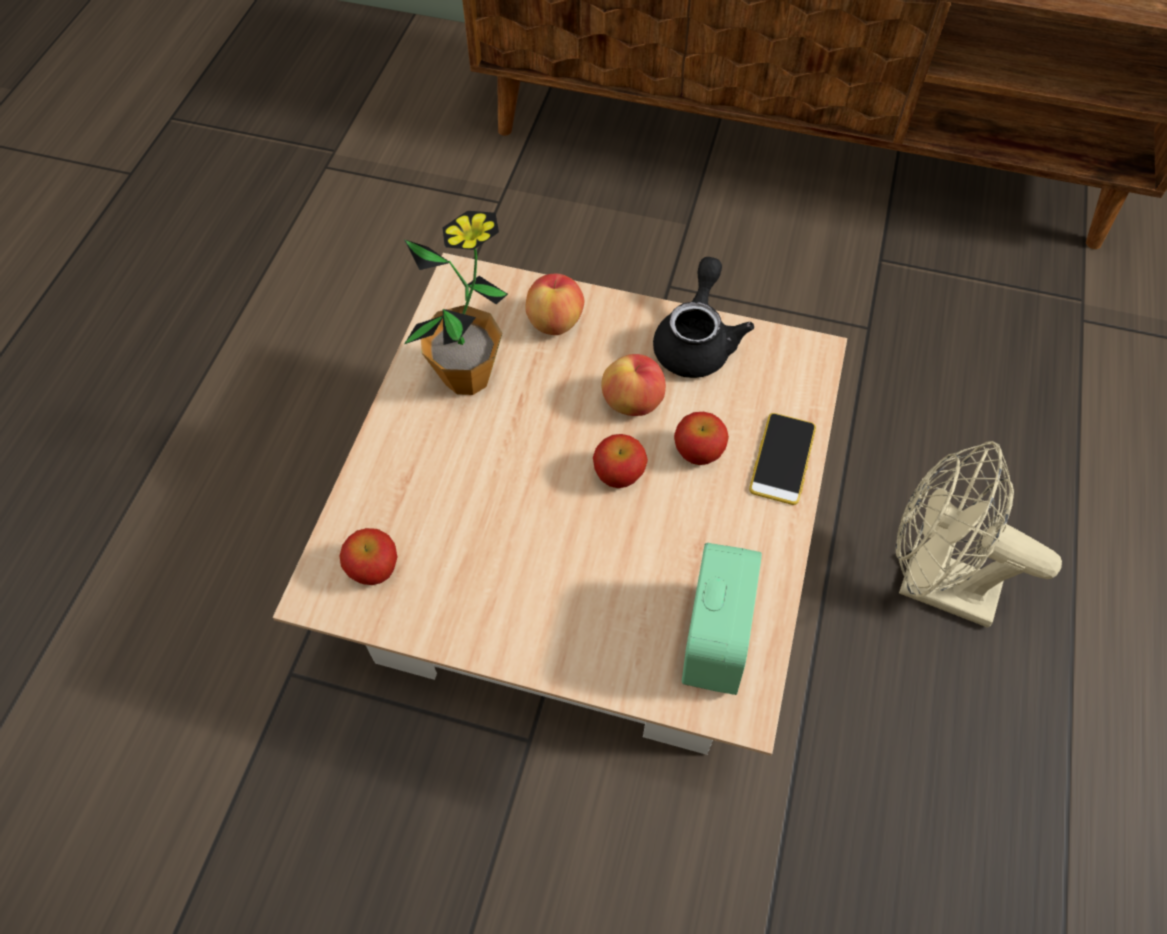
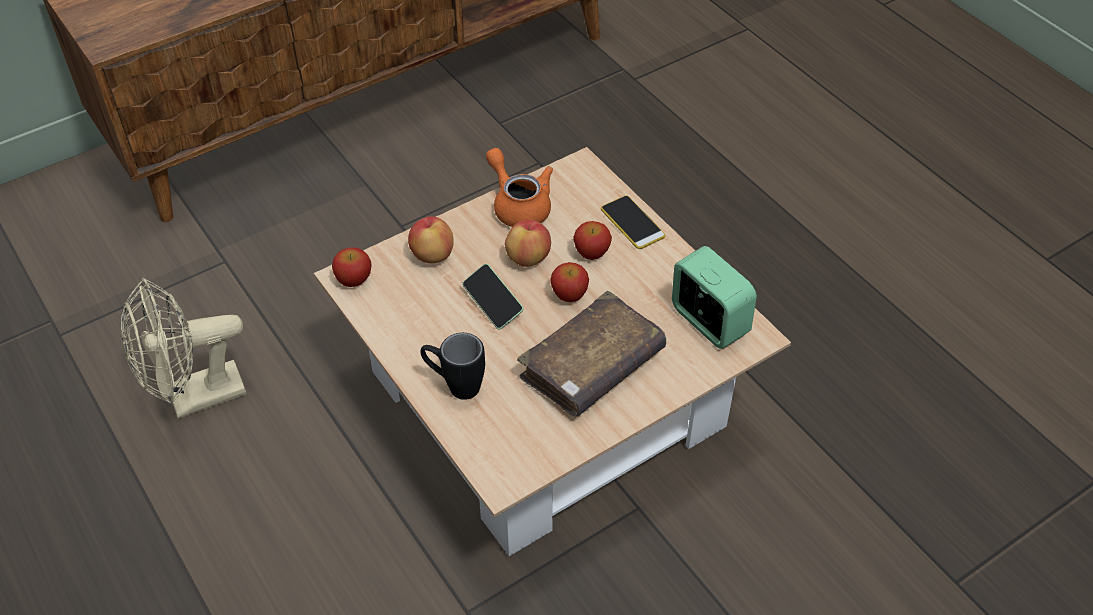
camera: 50 degrees left, 10 degrees down
apple [339,528,397,585] -> apple moved to [332,247,372,287]
potted plant [404,211,508,395] -> none
black teapot [653,257,754,378] -> orange teapot [486,148,553,227]
beige fan [896,441,1062,628] -> beige fan moved to [121,278,246,419]
none -> black mug [420,333,485,400]
none -> phone [462,264,524,329]
none -> brown book [517,291,666,417]

